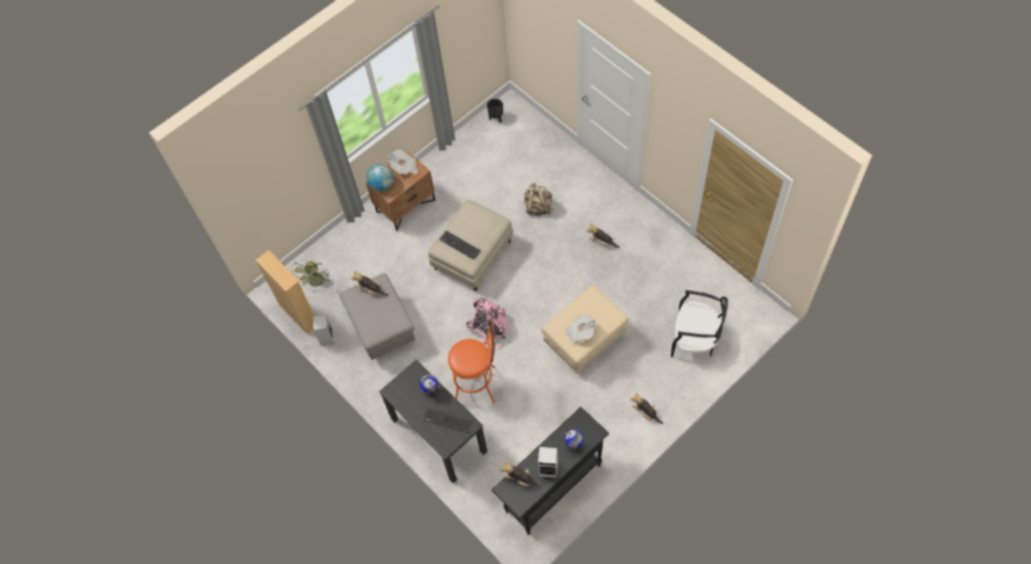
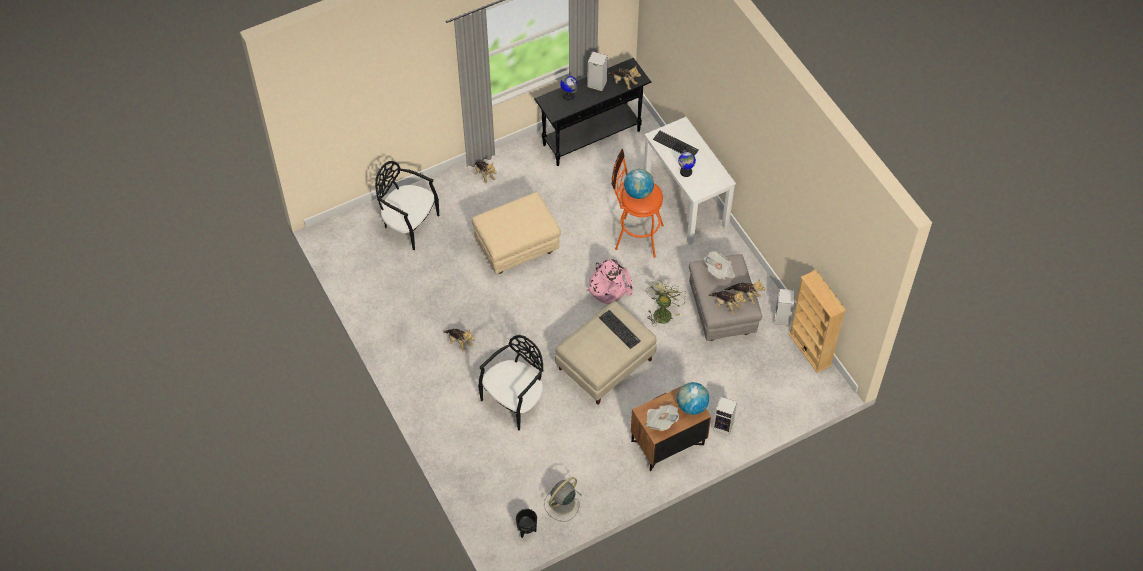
camera: 170 degrees left, 5 degrees down
green fan [291,260,330,288] -> green fan moved to [646,280,686,327]
black desk [379,359,487,483] -> white desk [644,117,736,245]
beige backpack [524,183,553,216] -> black chair [478,335,543,430]
newspaper [565,314,597,343] -> newspaper moved to [704,251,735,280]
none -> grey fan [544,477,582,522]
none -> globe [624,169,654,199]
none -> speaker [713,397,737,435]
none -> plush toy [725,280,766,304]

